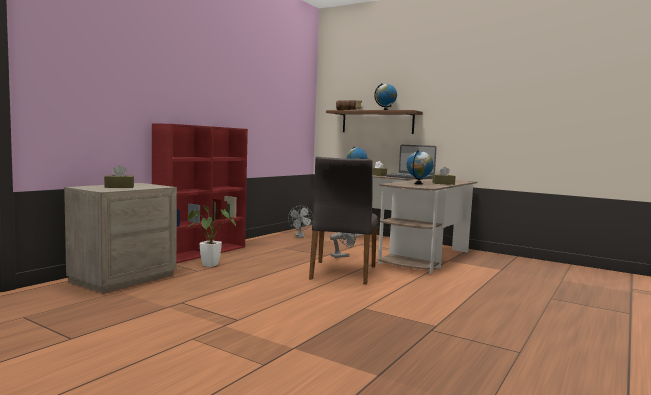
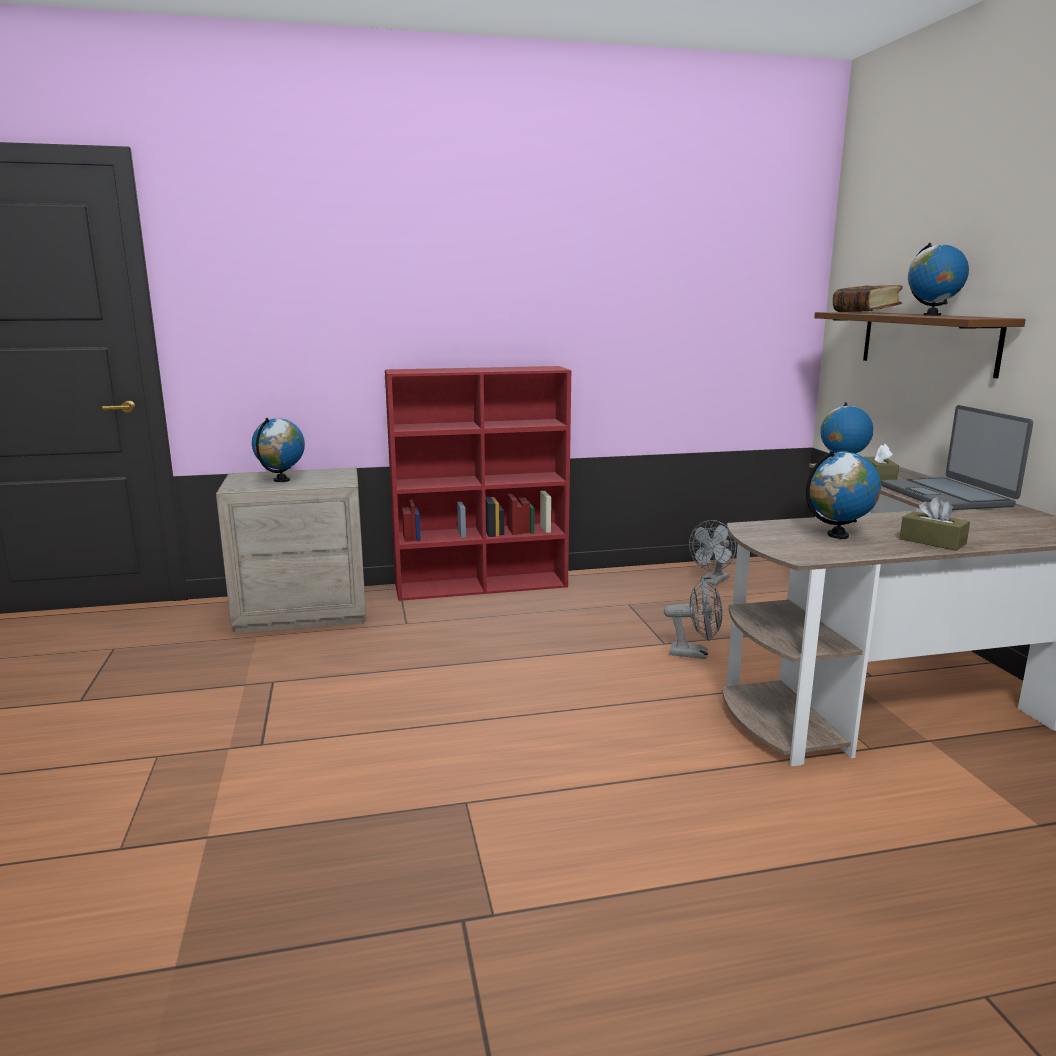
camera: 45 degrees right, 10 degrees up
brown tissue box [104,165,134,188] -> globe [252,418,305,482]
potted plant [187,205,236,267] -> none
grey chair [309,157,378,284] -> none

